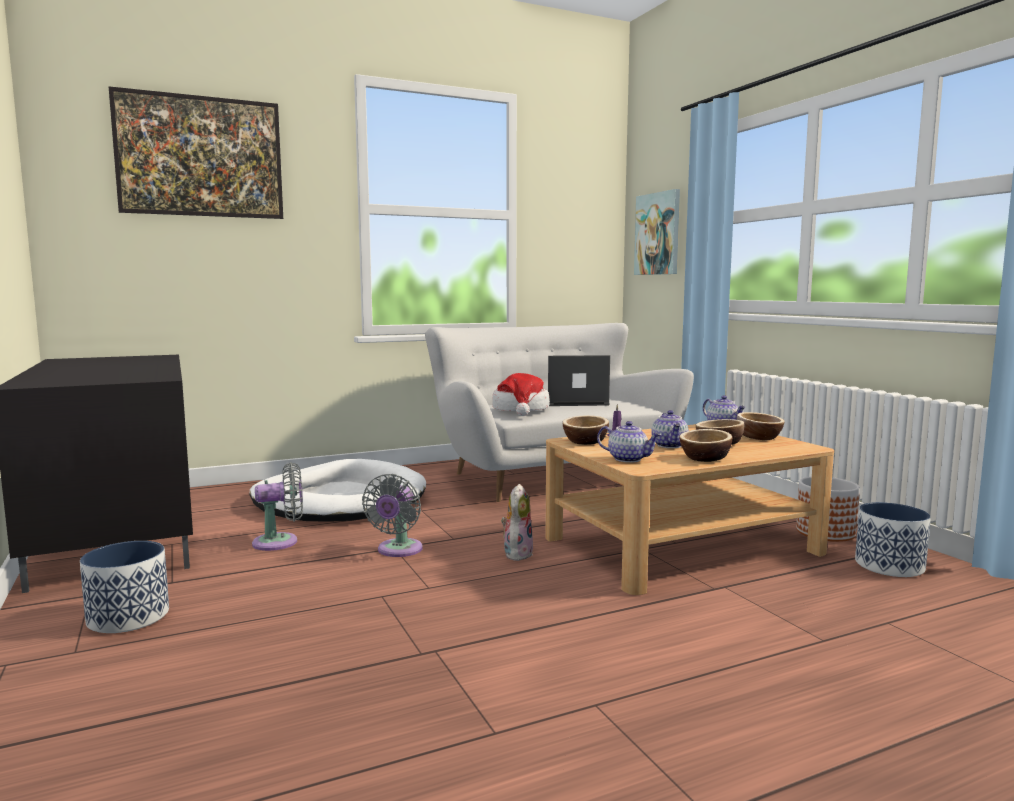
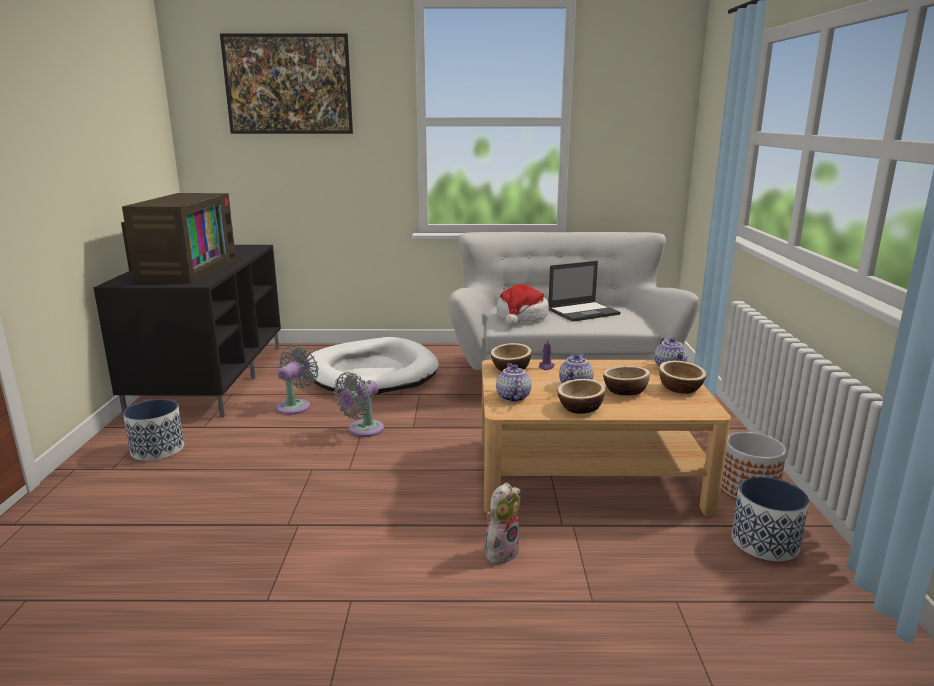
camera: 25 degrees right, 10 degrees up
grey fan [252,462,303,551] -> grey fan turned 75 degrees counterclockwise [276,346,319,415]
plush toy [501,484,533,561] -> plush toy moved to [485,482,521,564]
laptop [548,355,610,406] -> laptop turned 135 degrees clockwise [548,261,621,322]
teapot [597,421,661,463] -> teapot turned 150 degrees counterclockwise [496,363,532,402]
picture [634,189,680,275] -> none
none -> television [121,193,236,283]

